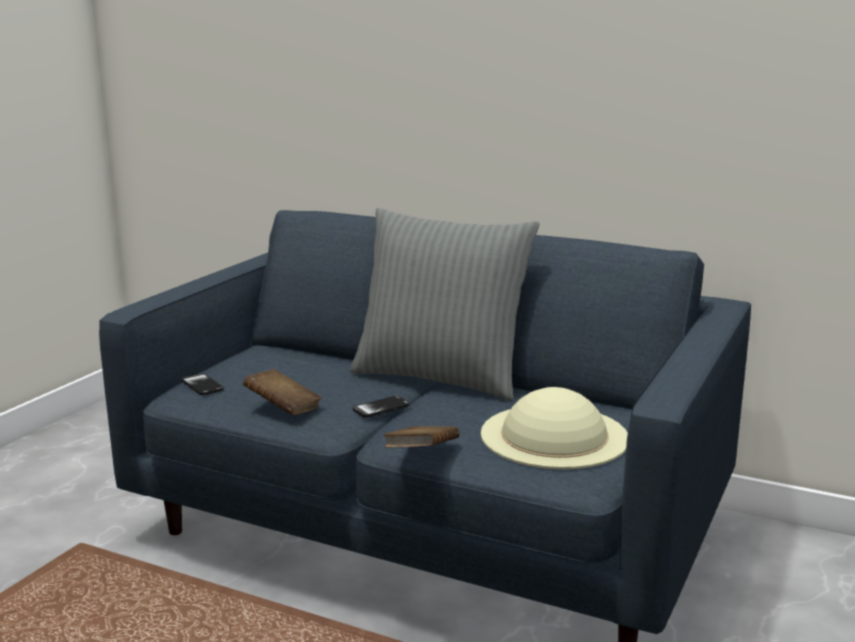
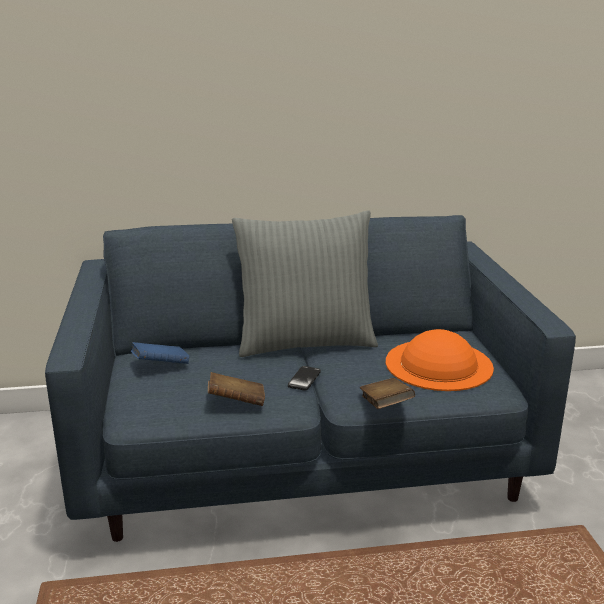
camera: 35 degrees left, 5 degrees up
phone [182,373,224,395] -> none
beige hat [481,387,628,469] -> orange hat [386,329,494,391]
none -> blue book [131,342,189,364]

